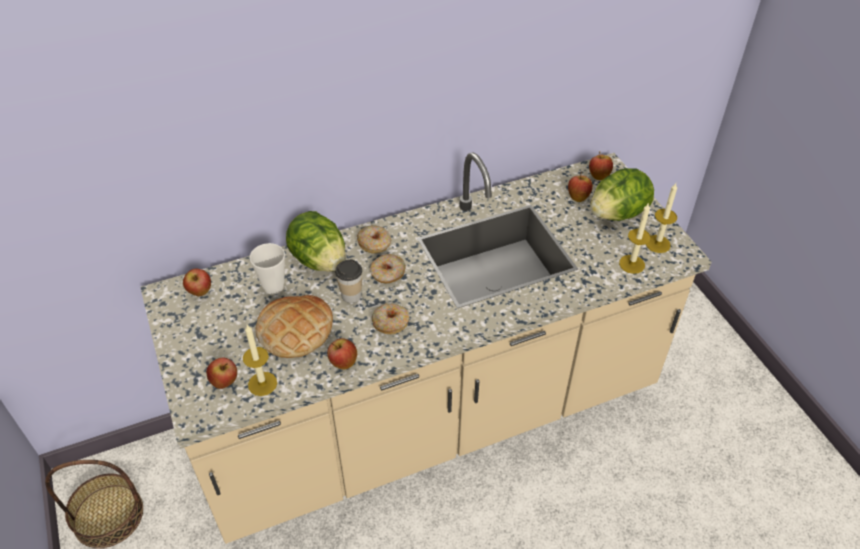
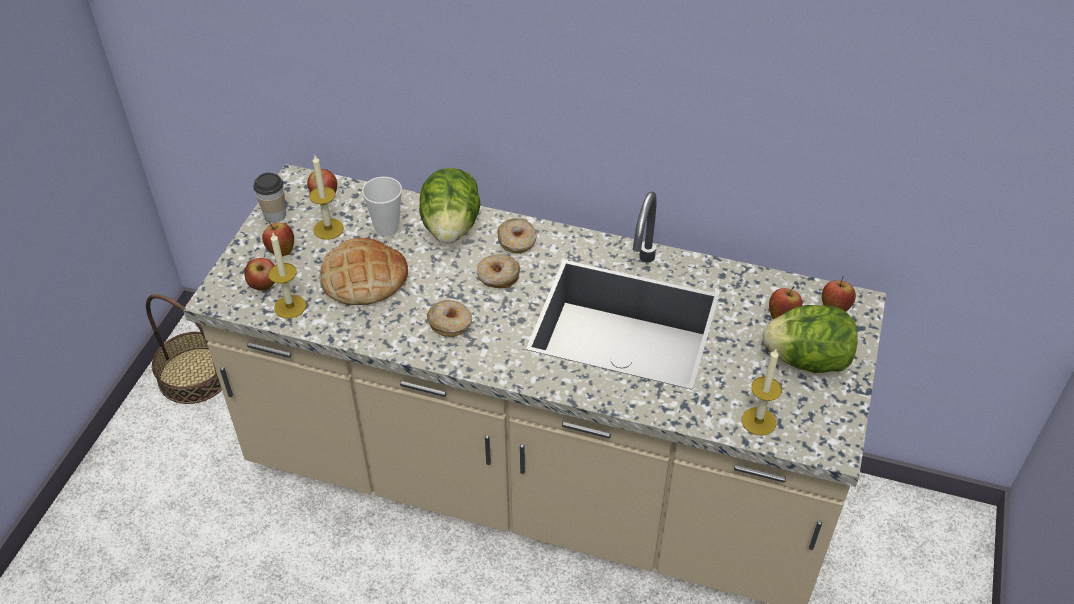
camera: 40 degrees right, 0 degrees up
apple [327,338,357,369] -> apple moved to [262,221,294,256]
cup [335,259,362,303] -> cup moved to [253,173,286,223]
candle [646,183,677,253] -> candle moved to [309,155,344,240]

